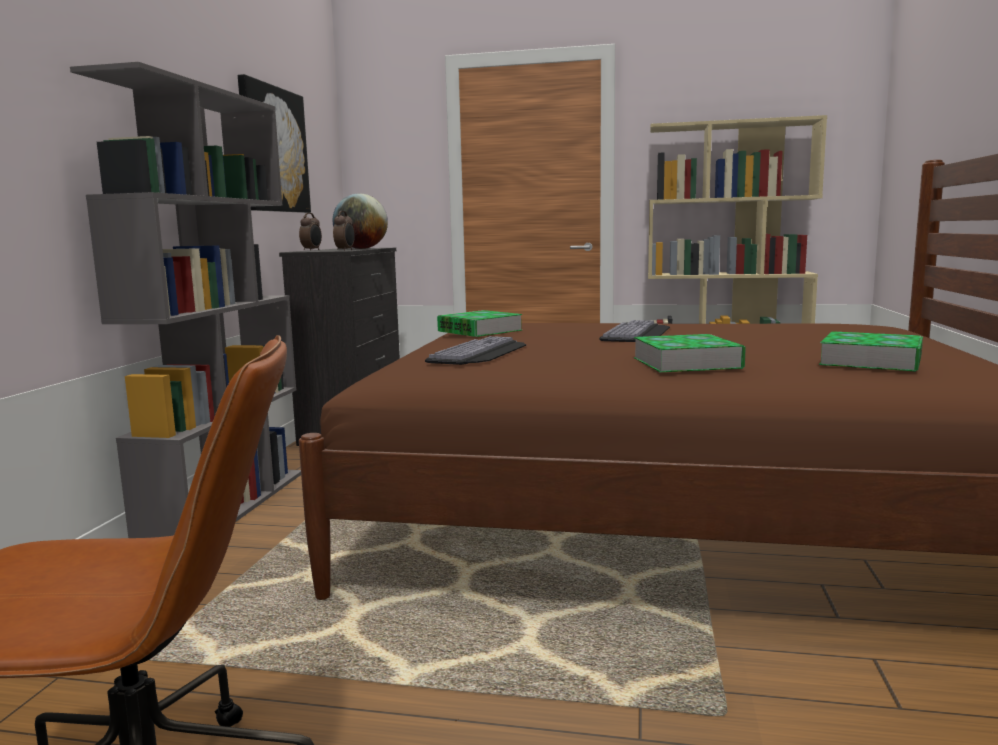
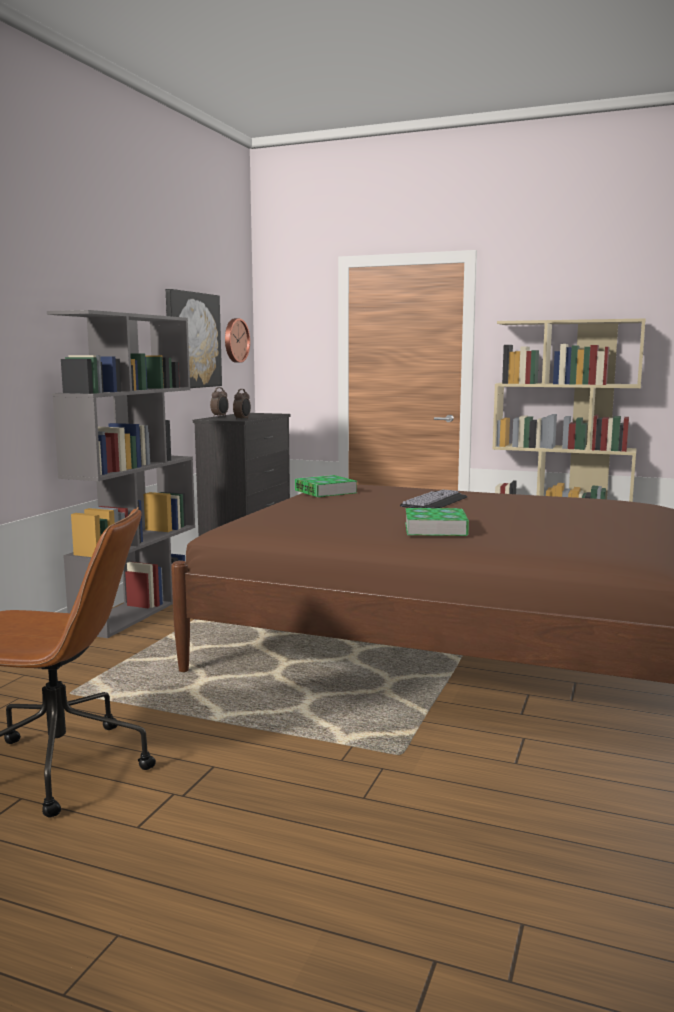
camera: 10 degrees right, 0 degrees up
globe [333,193,388,249] -> none
keyboard [425,336,526,365] -> none
book [819,331,923,371] -> none
none -> wall clock [225,318,250,363]

